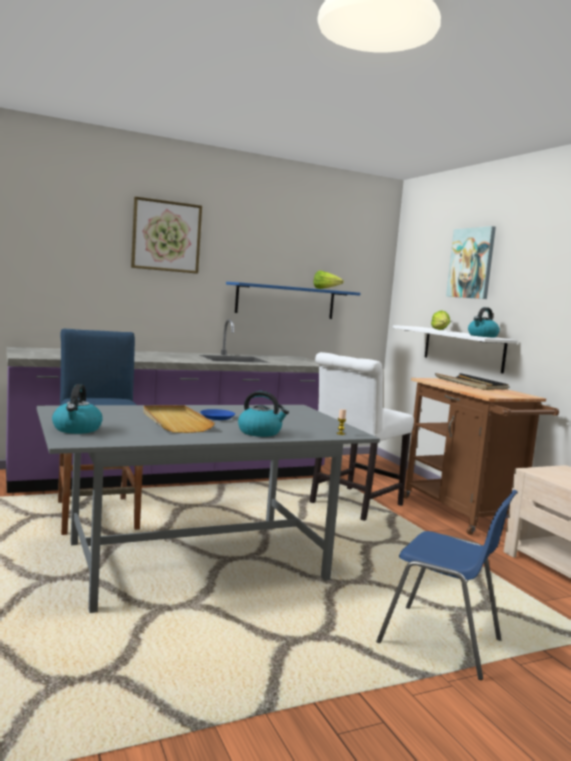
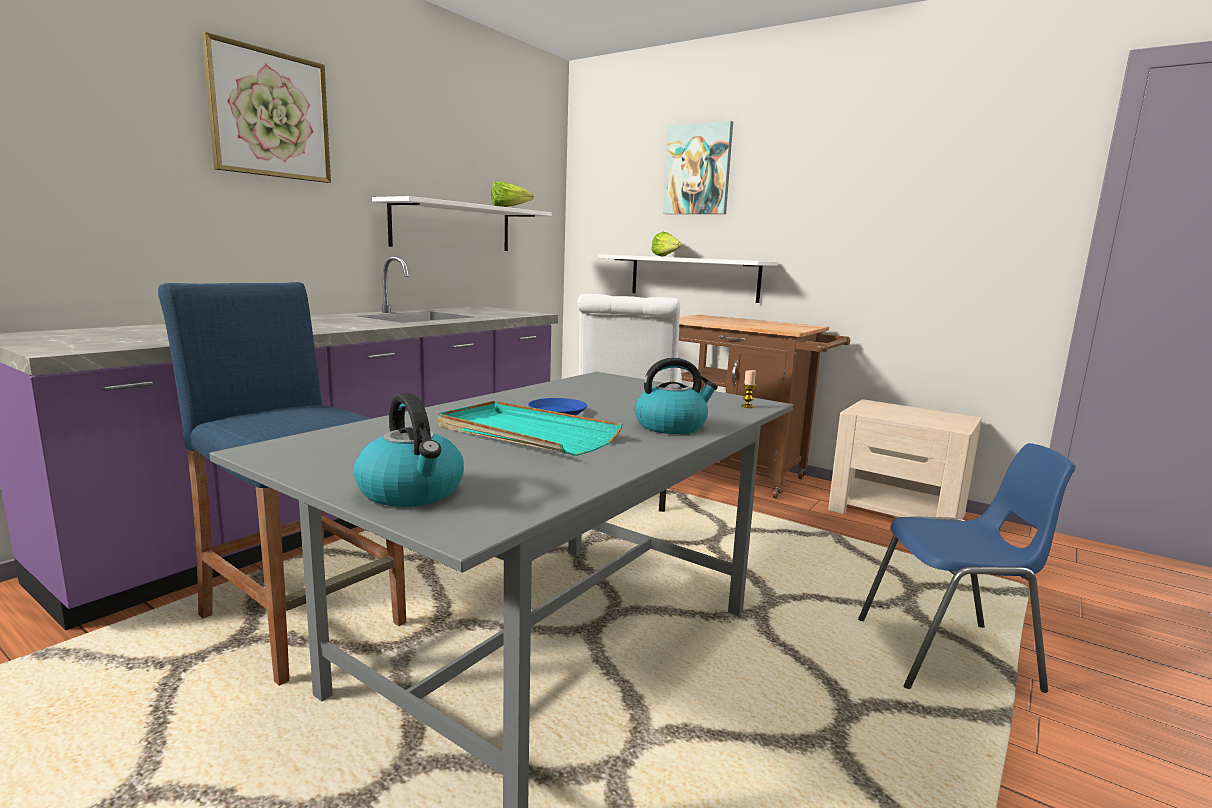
camera: 30 degrees left, 5 degrees up
beige tray [143,405,215,433] -> turquoise tray [438,401,622,456]
blue shelf [226,282,360,319] -> white shelf [372,196,552,251]
black tray [435,373,509,390] -> none
kettle [468,307,500,338] -> none

